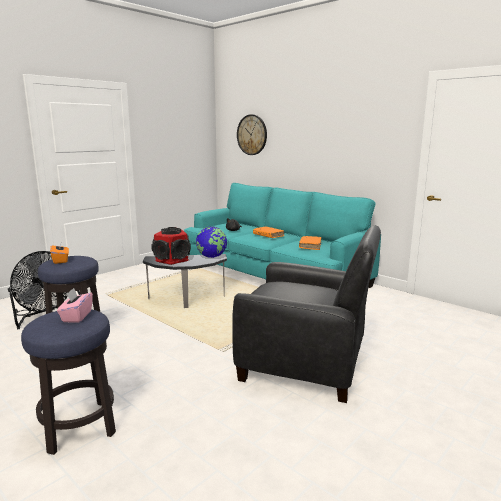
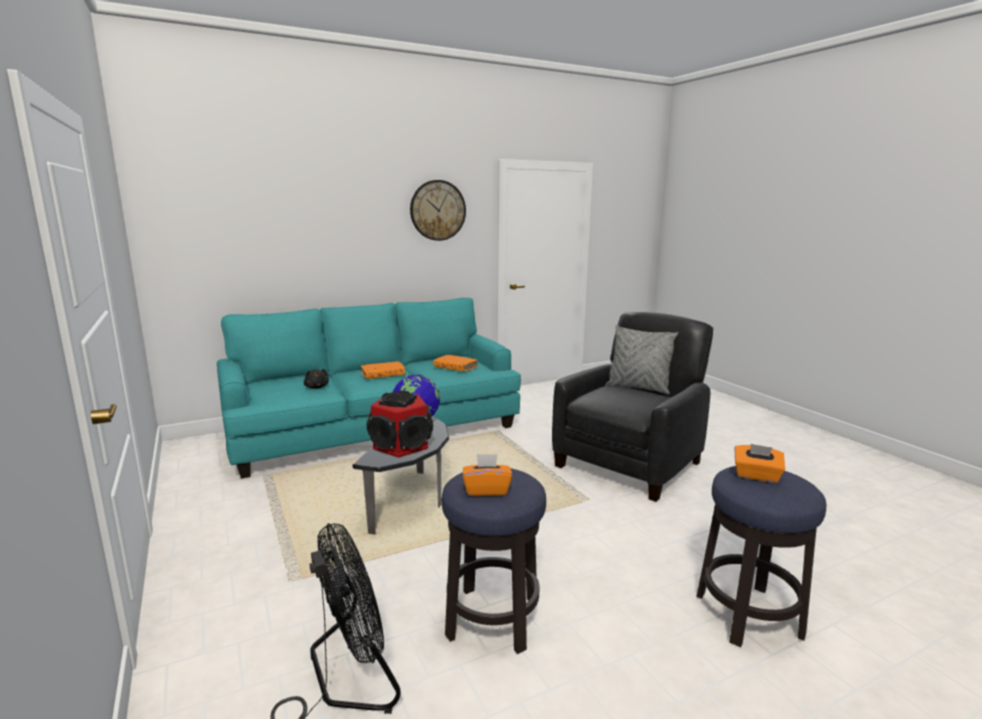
camera: 70 degrees left, 0 degrees up
pink tissue box [57,288,93,322] -> orange tissue box [734,444,785,483]
wall clock [237,114,267,155] -> wall clock moved to [410,180,466,241]
none -> grey pillow [605,325,678,394]

